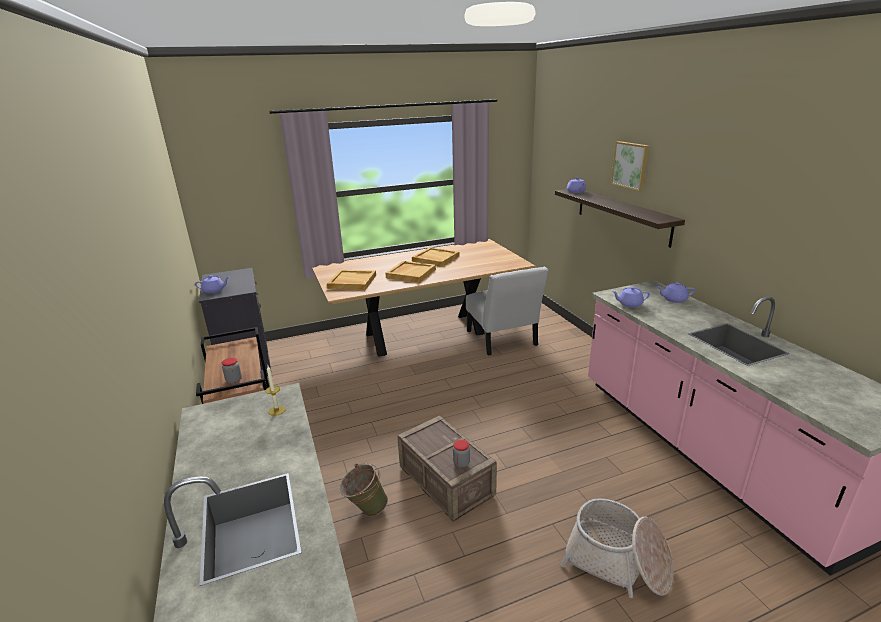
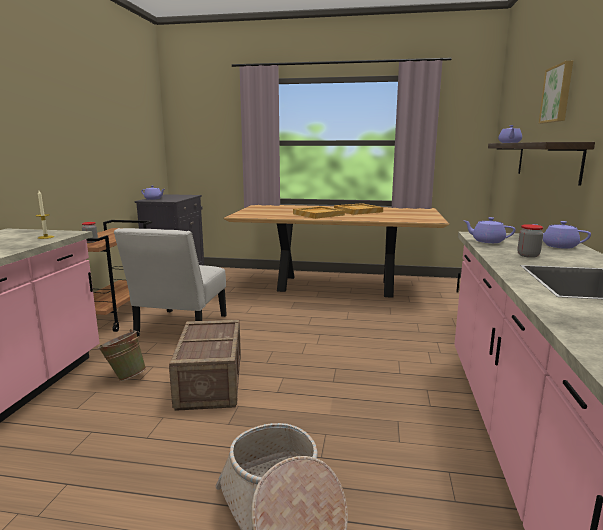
camera: 30 degrees right, 10 degrees down
beige tray [327,270,376,290] -> none
jar [453,439,470,468] -> jar moved to [517,224,543,258]
white chair [466,267,548,356] -> white chair moved to [114,228,227,337]

